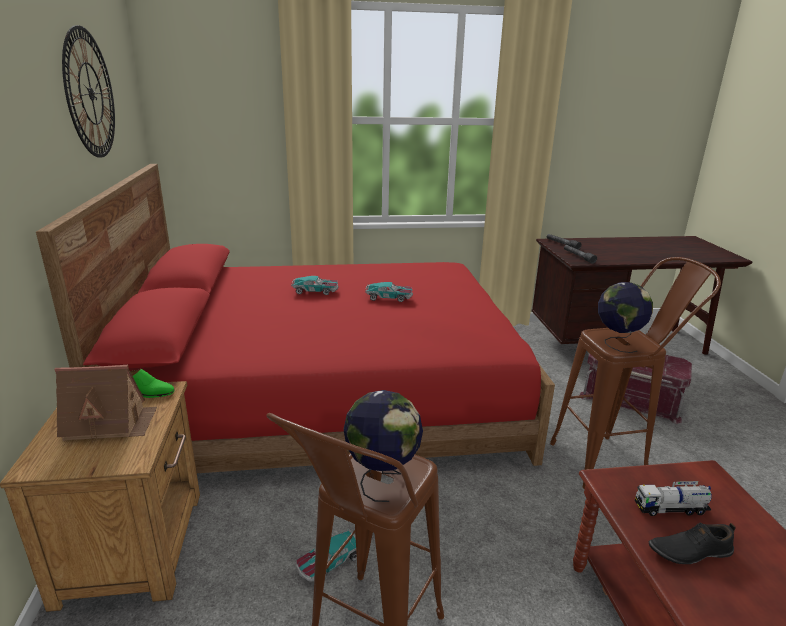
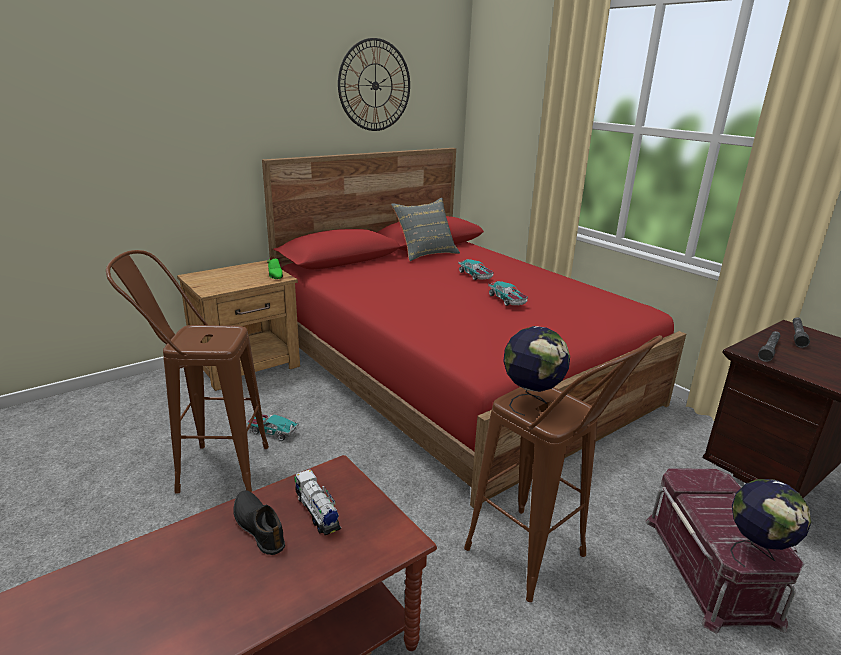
camera: 60 degrees right, 0 degrees up
toy house [54,365,157,443] -> none
globe [343,390,423,502] -> globe moved to [730,479,811,567]
none -> grey pillow [391,198,460,261]

